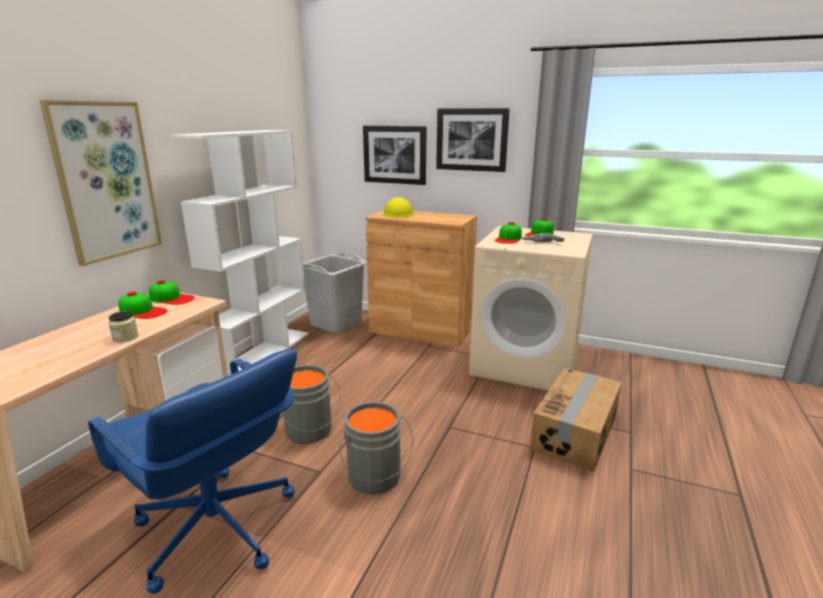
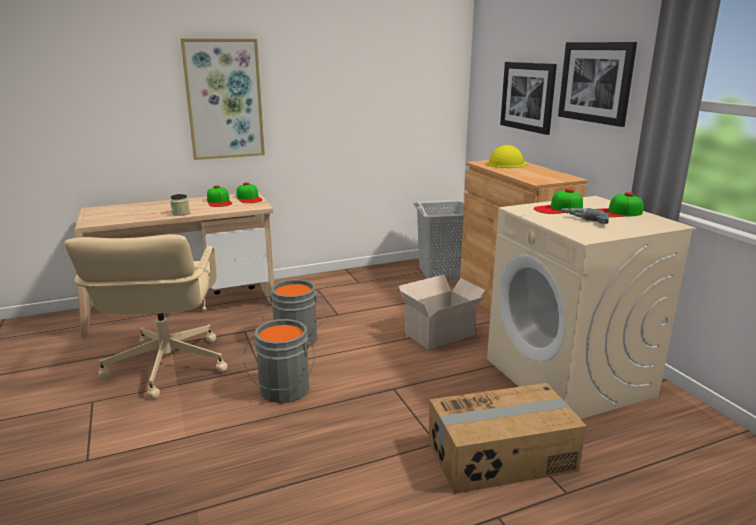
camera: 45 degrees right, 0 degrees up
blue office chair [88,349,297,594] -> beige office chair [64,234,227,399]
white bookcase [170,130,309,376] -> none
none -> cardboard box [398,274,487,350]

